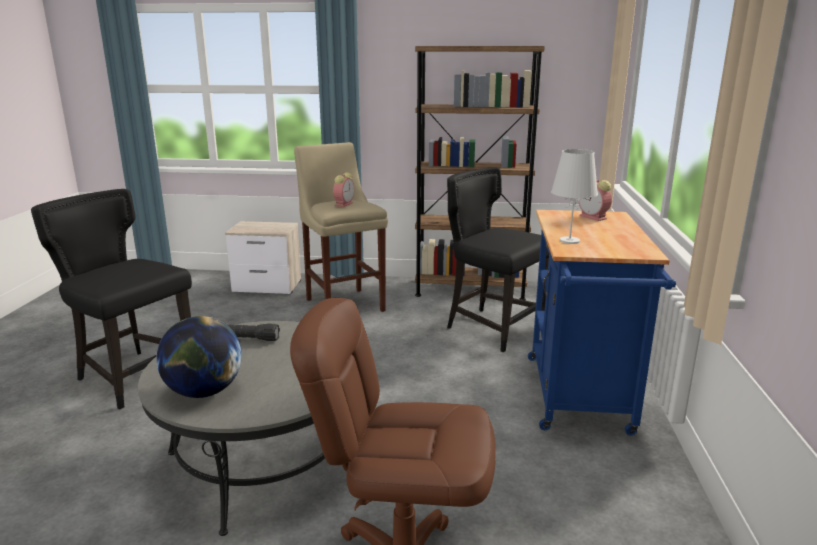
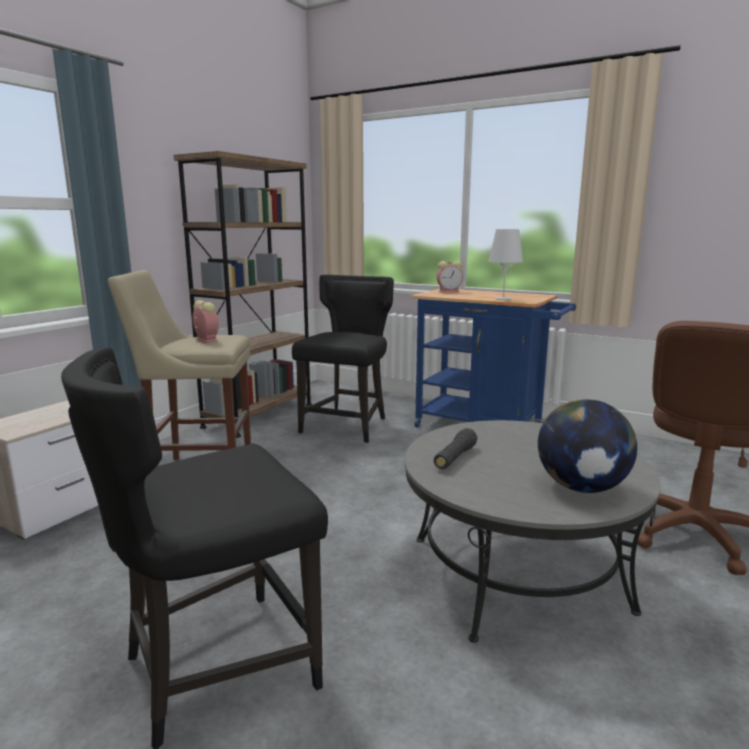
camera: 65 degrees left, 5 degrees down
black chair [447,167,549,352] -> black chair turned 135 degrees clockwise [292,275,394,443]

